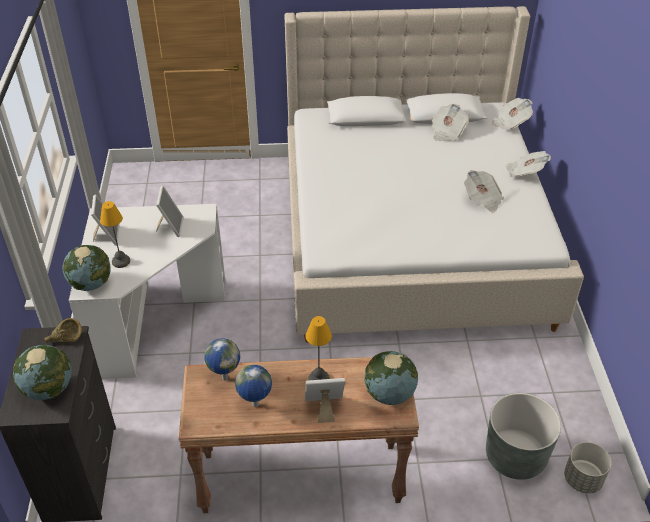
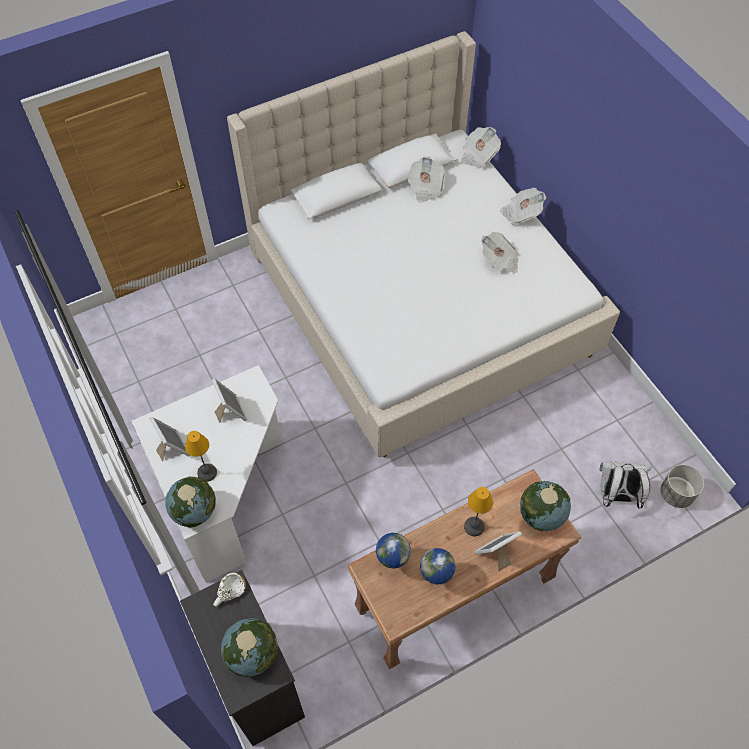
camera: 25 degrees left, 15 degrees up
brown bowl [44,318,82,342] -> white bowl [213,573,246,607]
grey planter [486,393,561,480] -> white backpack [599,461,652,508]

